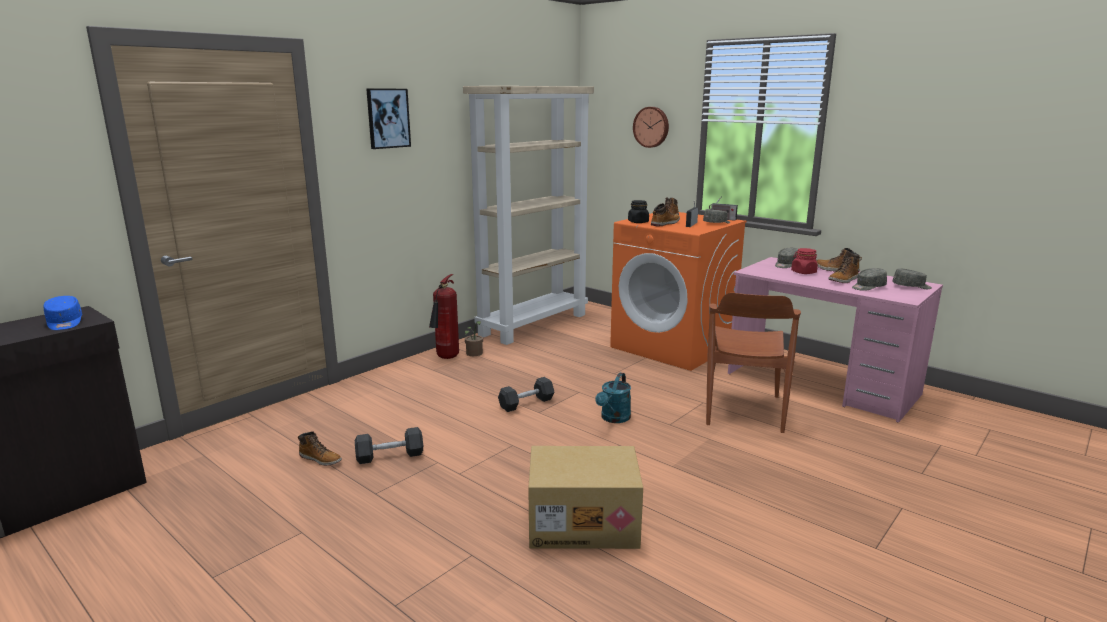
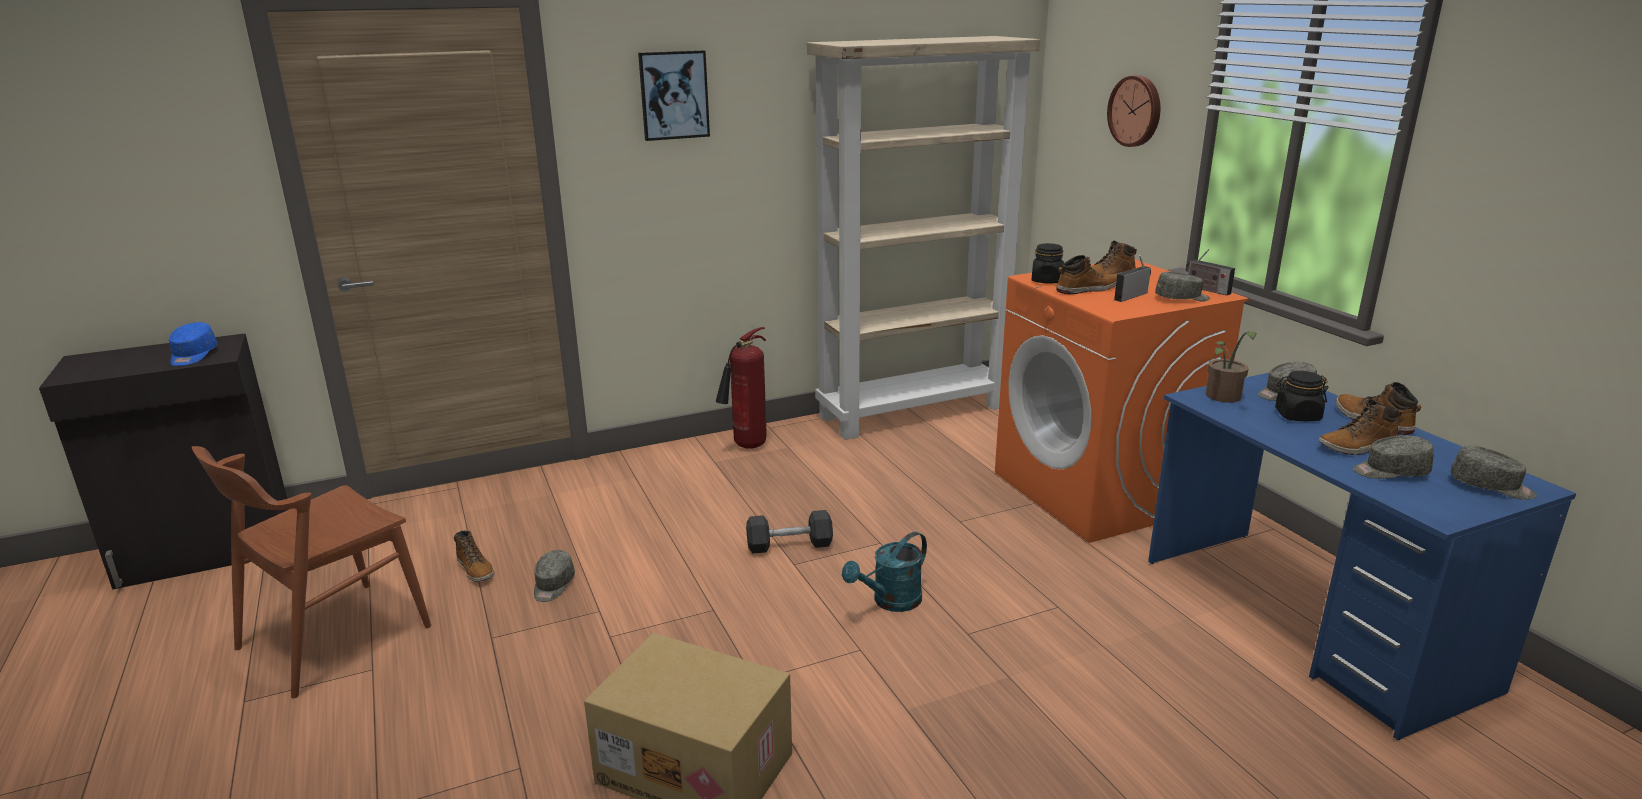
camera: 25 degrees right, 5 degrees up
grey dumbbell [355,427,423,464] -> grey cap [534,550,575,602]
potted plant [465,321,483,356] -> potted plant moved to [1206,331,1257,403]
brown chair [706,293,801,433] -> brown chair moved to [192,446,431,698]
pink desk [728,257,943,423] -> blue desk [1148,373,1576,740]
red jar [791,248,818,274] -> black jar [1275,371,1329,421]

